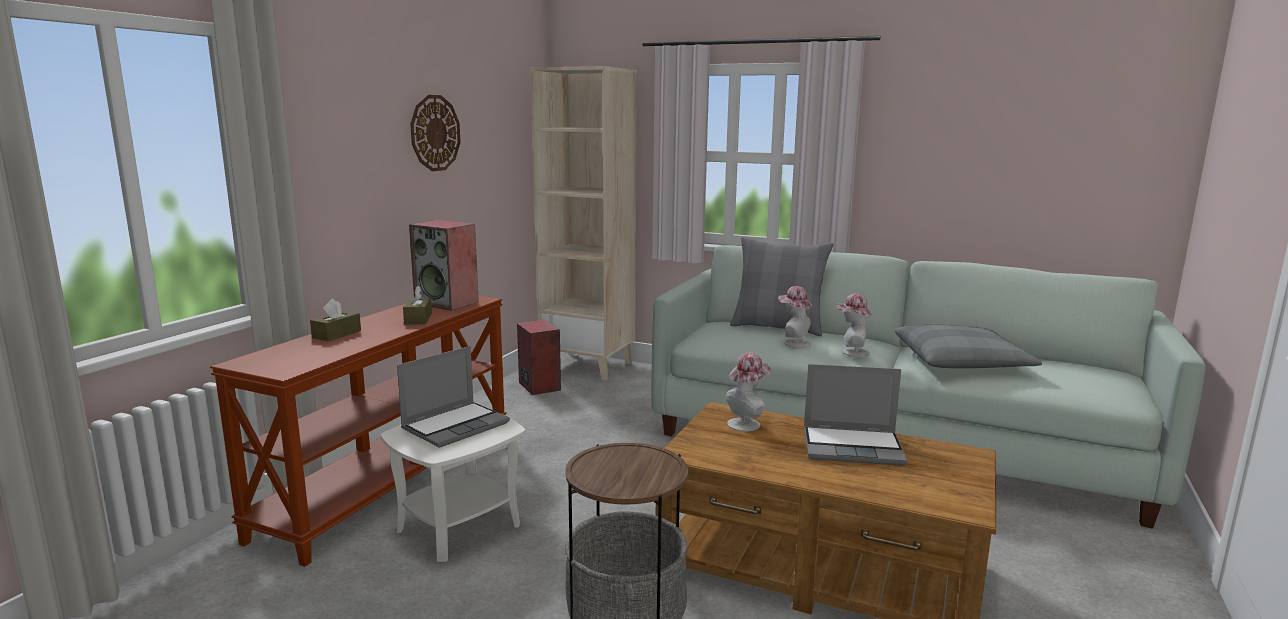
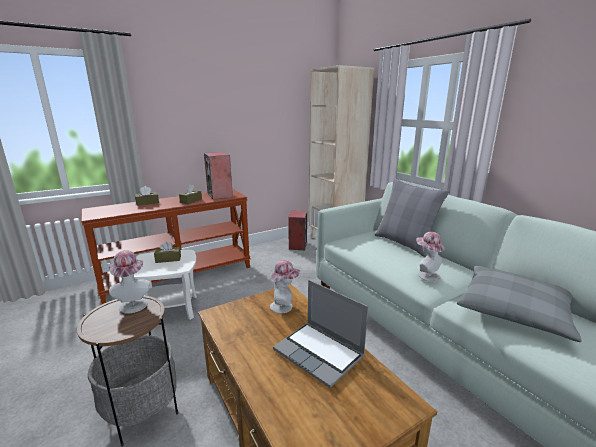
camera: 35 degrees right, 5 degrees up
laptop [397,346,510,448] -> brown tissue box [154,242,181,263]
wall clock [410,95,460,171] -> none
hat [778,286,812,348] -> hat moved to [109,250,150,314]

